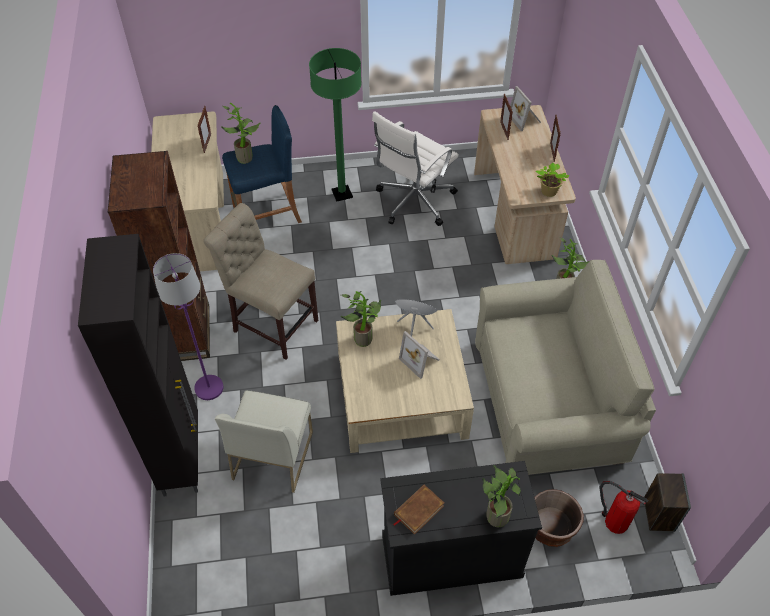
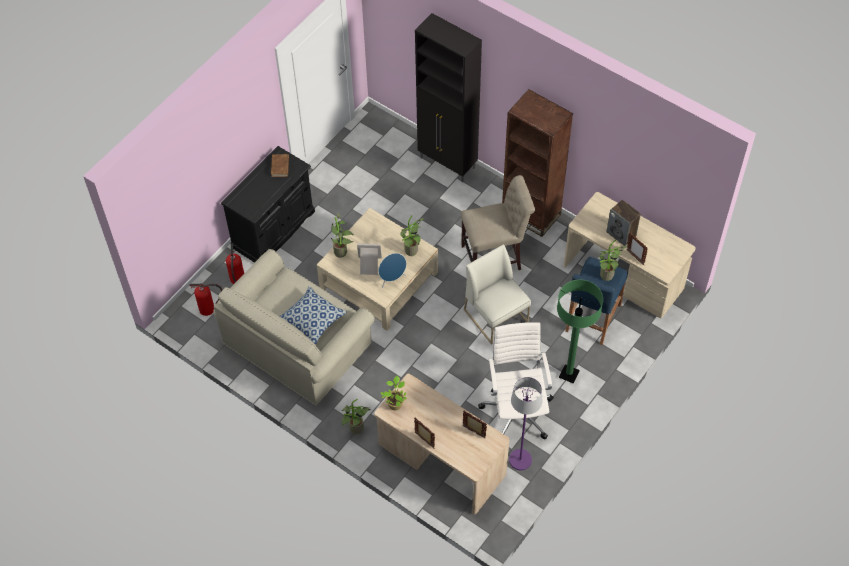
camera: 135 degrees right, 5 degrees up
purple floor lamp [153,253,223,400] -> purple floor lamp moved to [509,377,542,470]
white chair [215,390,313,493] -> white chair moved to [464,244,531,345]
potted plant [482,465,521,527] -> potted plant moved to [331,212,354,258]
picture frame [510,86,541,131] -> none
brown planter [534,489,584,547] -> fire extinguisher [226,244,244,284]
speaker [644,473,691,532] -> speaker moved to [607,200,641,246]
none -> pillow [280,286,346,345]

